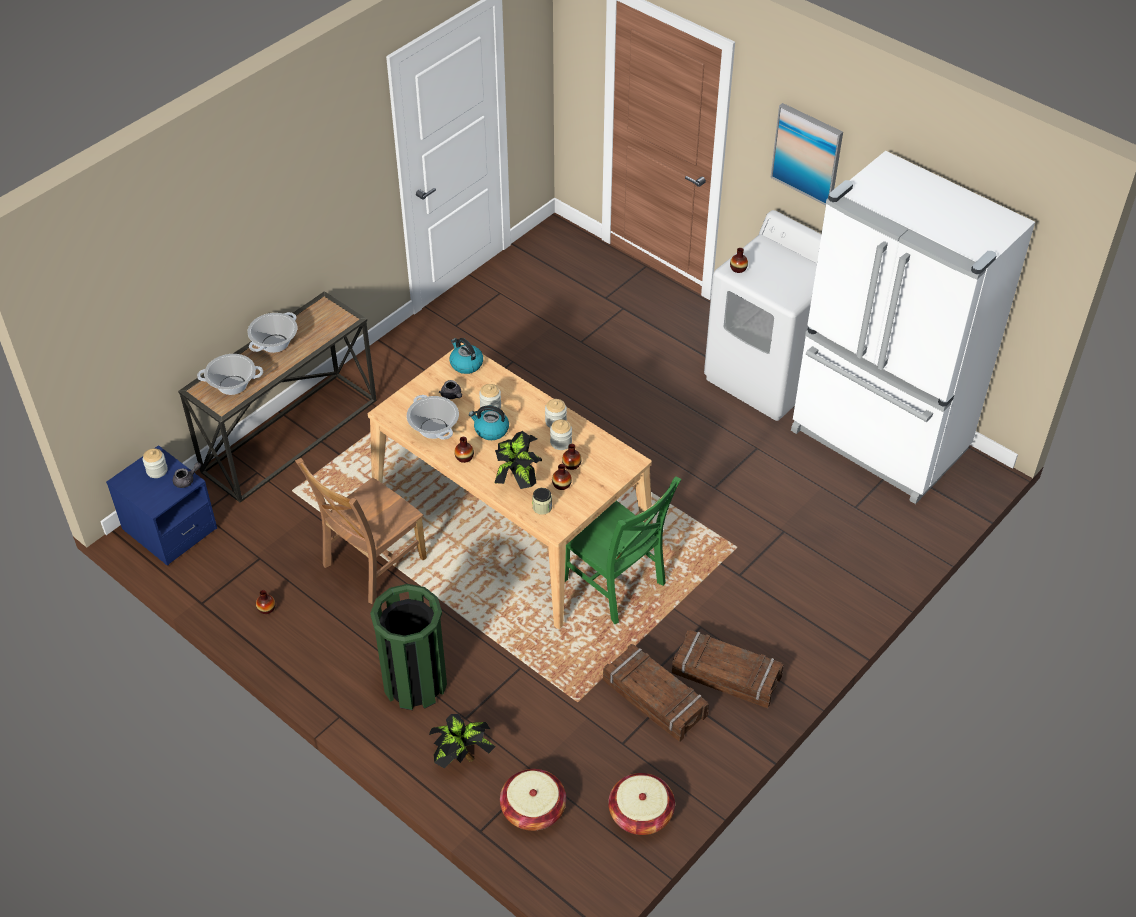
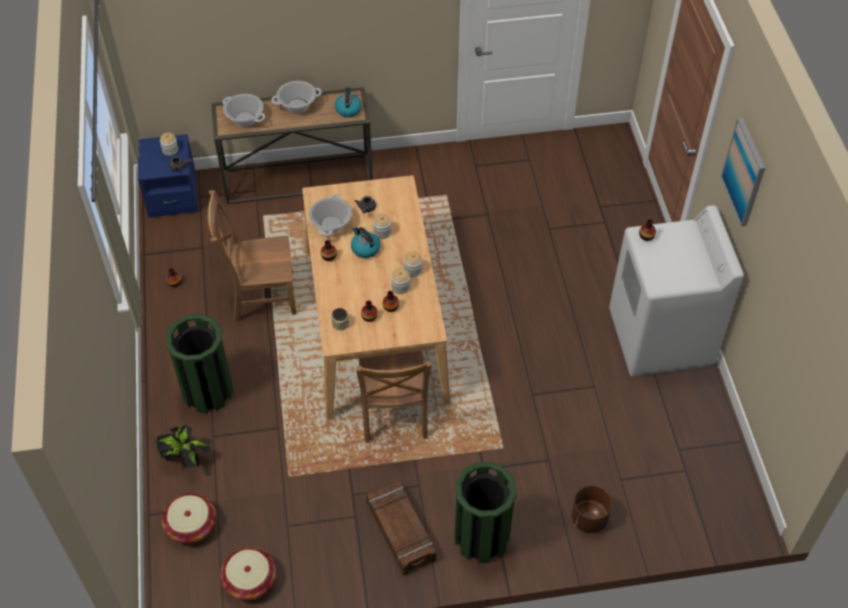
camera: 40 degrees right, 5 degrees up
kettle [450,338,483,374] -> kettle moved to [335,87,362,117]
potted plant [494,431,542,489] -> none
green chair [565,476,681,624] -> brown chair [356,351,432,443]
crate [603,644,709,742] -> none
white fridge [791,151,1035,504] -> none
none -> green trash can [454,462,517,563]
none -> brown planter [571,486,612,533]

